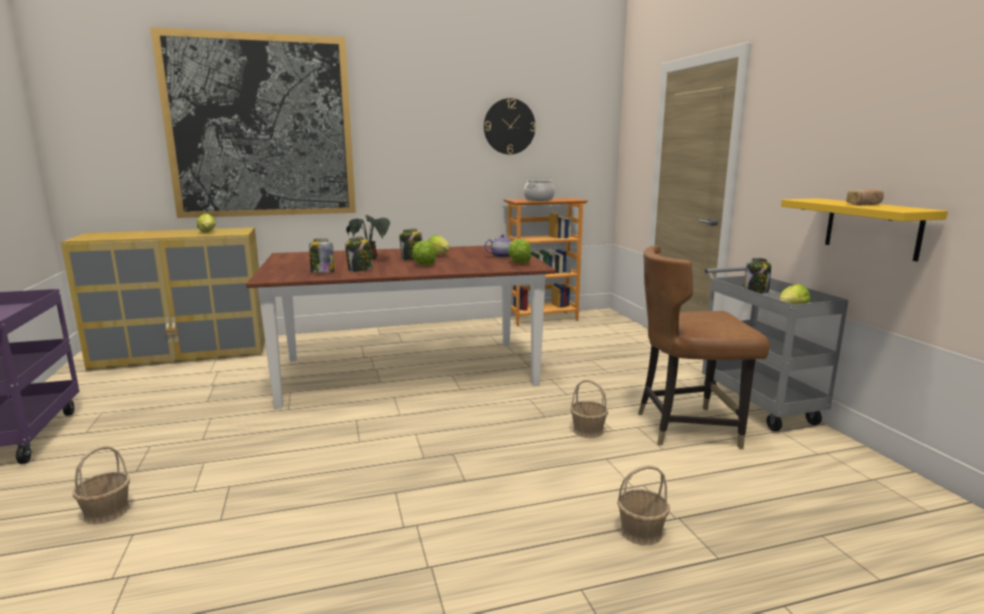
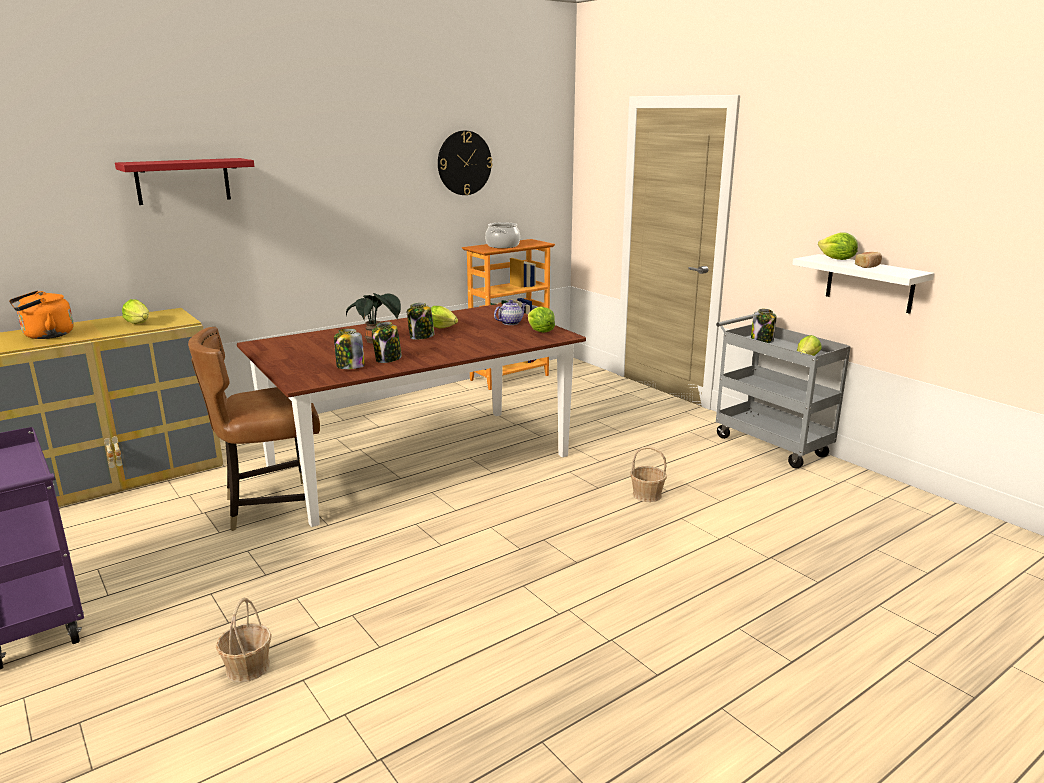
camera: 20 degrees left, 5 degrees up
picture [150,27,356,218] -> red shelf [115,158,254,205]
lettuce [412,241,436,266] -> lettuce moved to [818,232,858,260]
basket [617,465,670,545] -> none
brown chair [638,246,770,449] -> brown chair moved to [188,327,320,531]
yellow shelf [781,198,948,261] -> white shelf [792,254,934,314]
none -> orange kettle [9,291,74,339]

